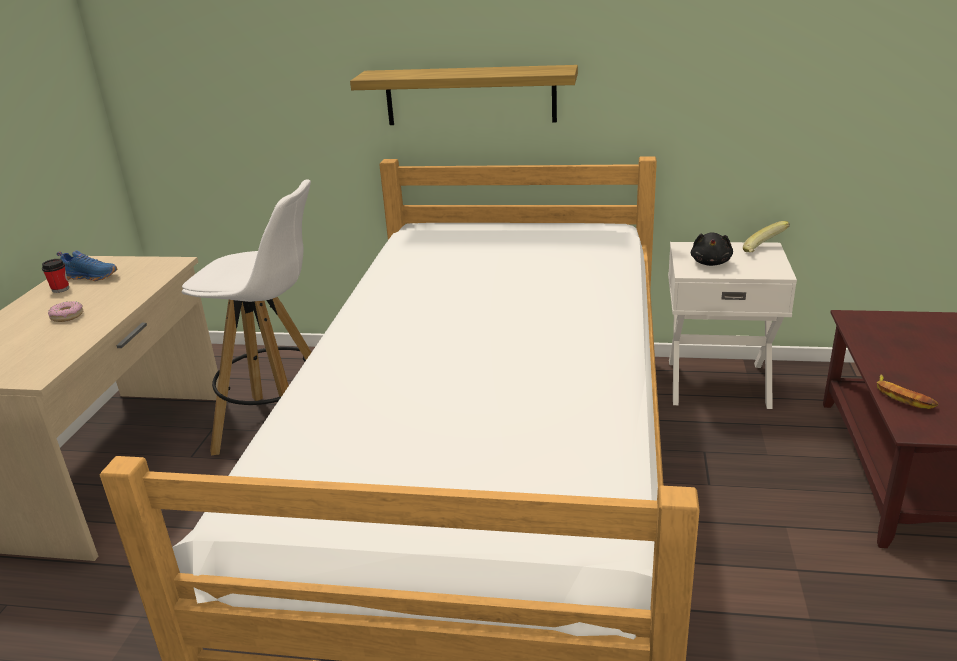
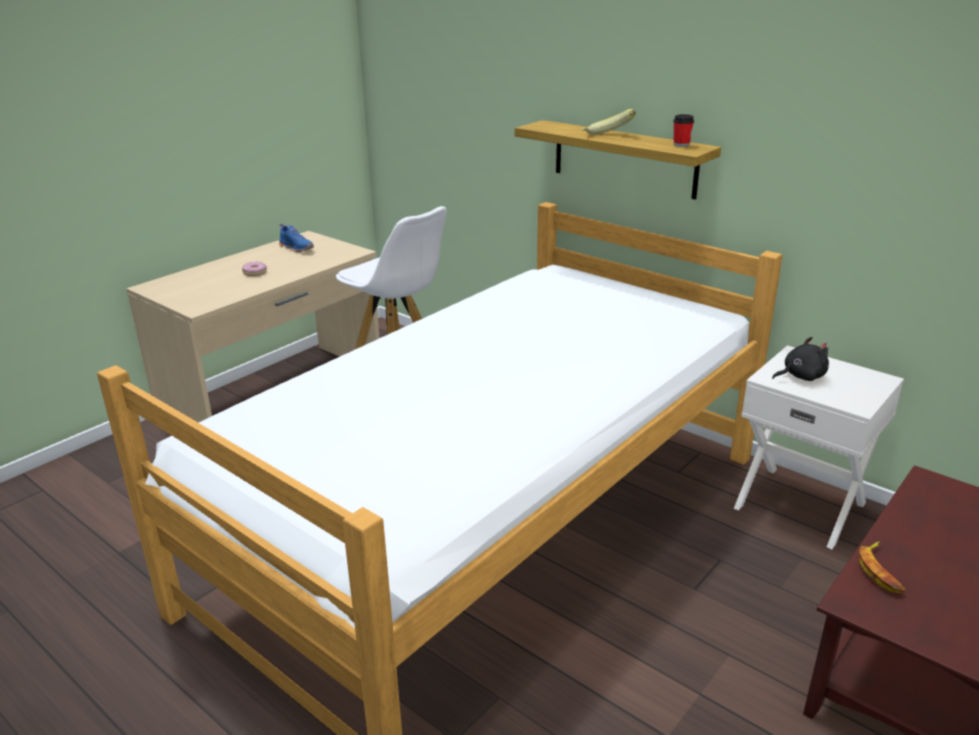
camera: 30 degrees right, 0 degrees up
cup [42,259,69,293] -> cup moved to [673,114,694,147]
black plush toy [691,233,733,266] -> black plush toy turned 150 degrees counterclockwise [772,337,829,381]
banana [743,221,790,252] -> banana moved to [582,109,636,134]

